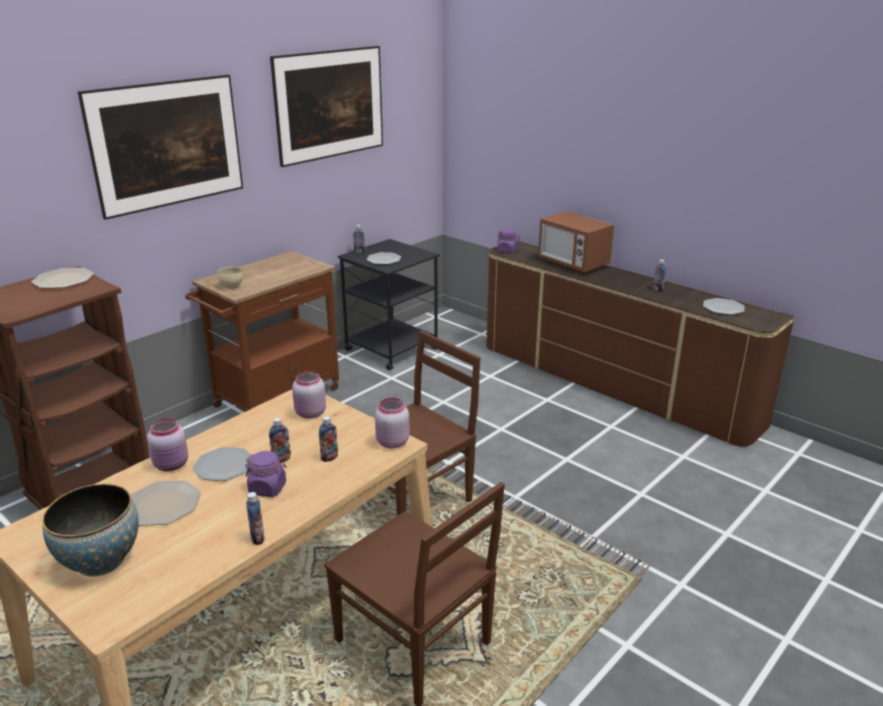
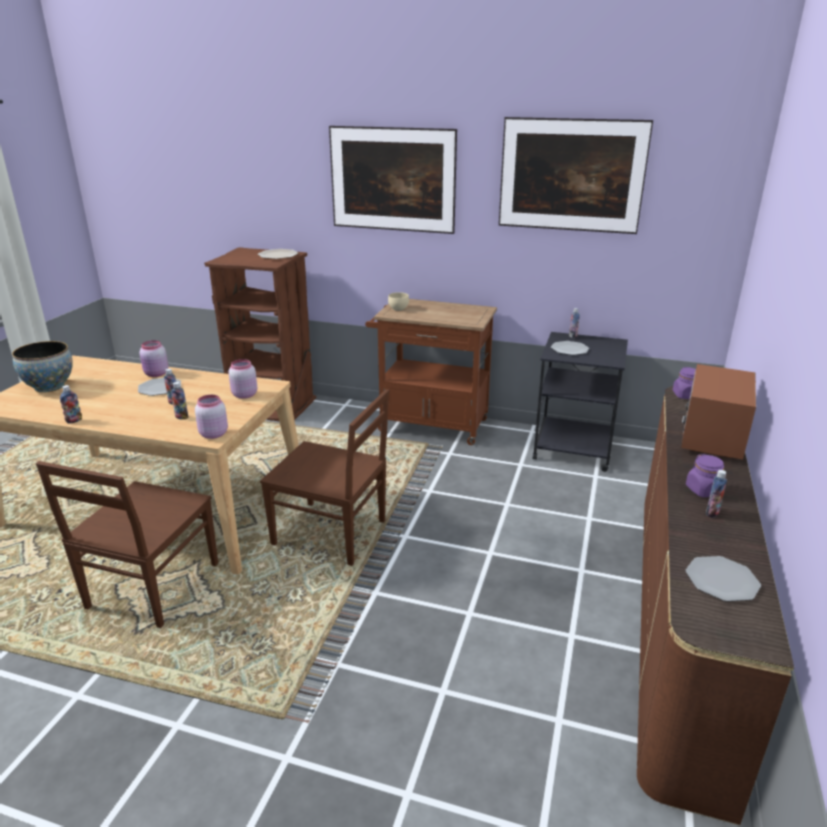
camera: 65 degrees right, 0 degrees up
plate [131,480,201,526] -> none
purple jar [245,451,286,497] -> purple jar moved to [686,454,724,497]

